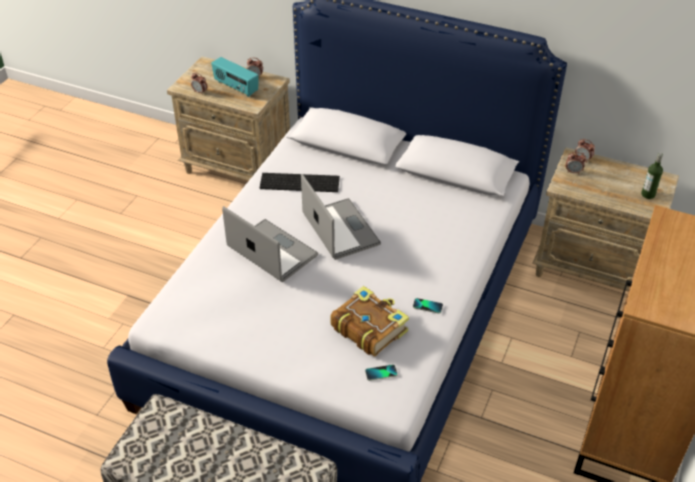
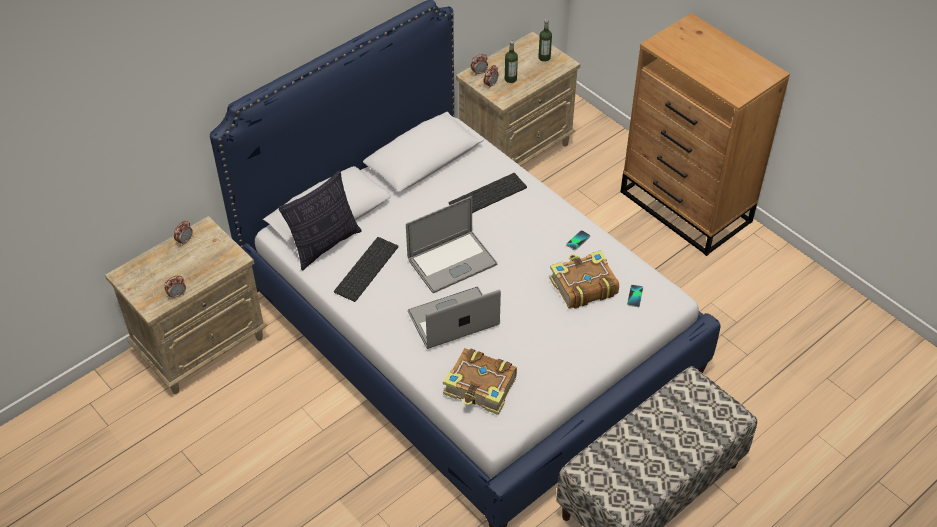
camera: 65 degrees left, 5 degrees up
radio [211,57,259,97] -> none
laptop [301,174,381,260] -> laptop turned 150 degrees clockwise [406,196,497,293]
none -> pillow [279,171,362,271]
none -> book [443,348,517,415]
none -> keyboard [449,173,527,213]
none -> bottle [505,41,518,83]

